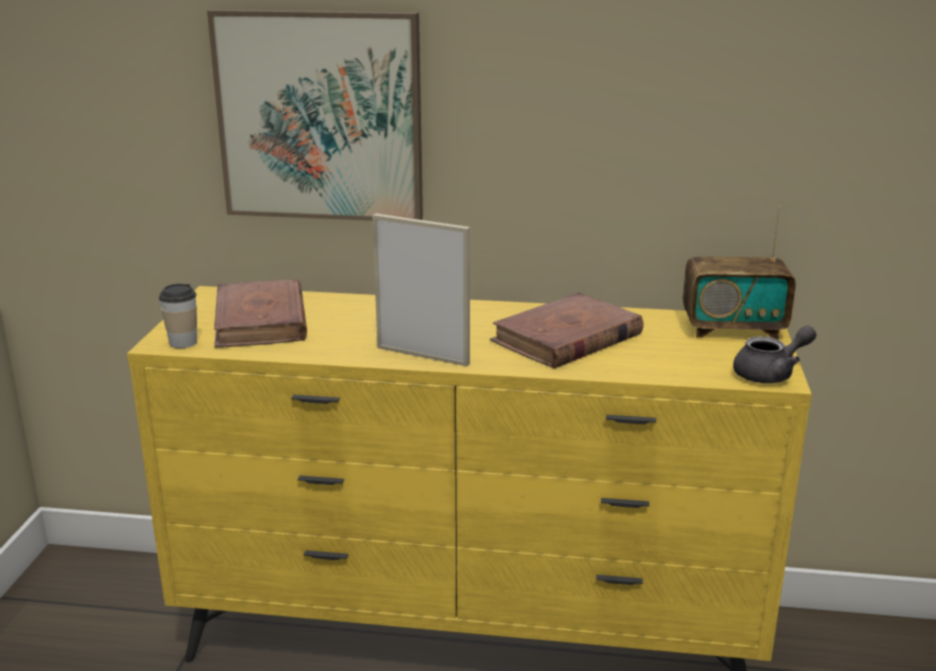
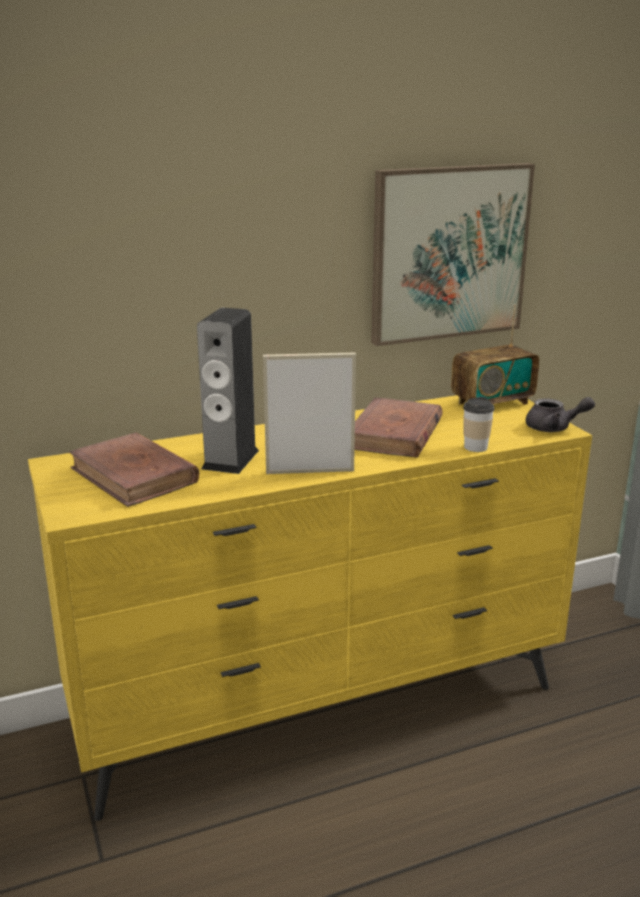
camera: 30 degrees left, 0 degrees up
cup [159,284,197,348] -> cup moved to [463,397,494,452]
picture [207,9,423,221] -> picture moved to [371,163,535,346]
grey teapot [733,325,816,383] -> grey teapot turned 60 degrees clockwise [526,397,595,432]
none -> speaker [197,308,259,474]

